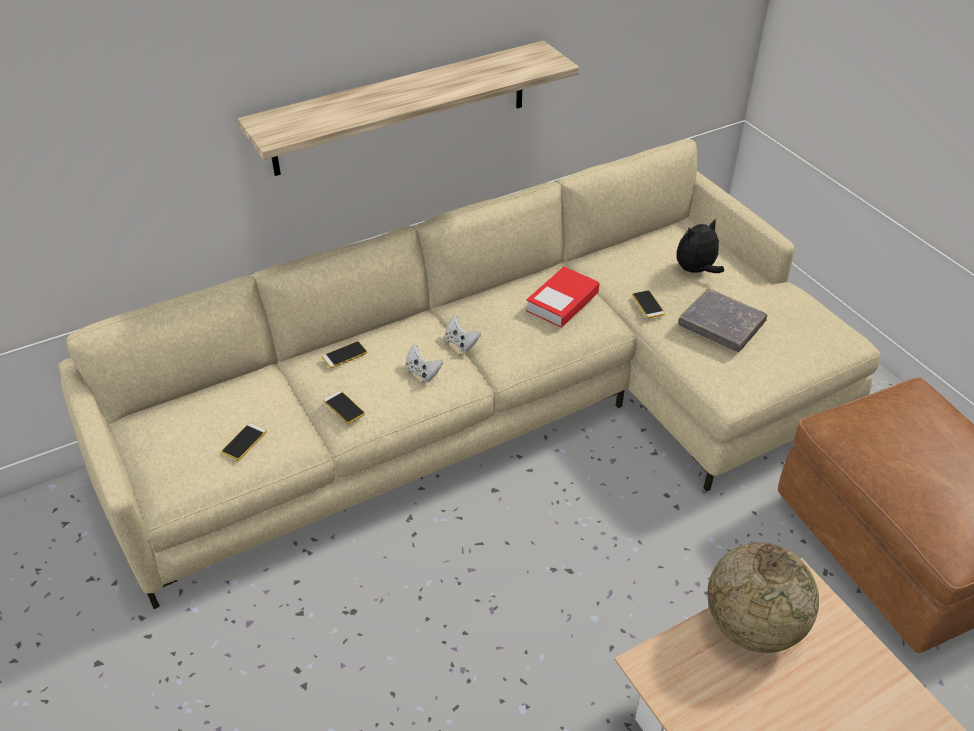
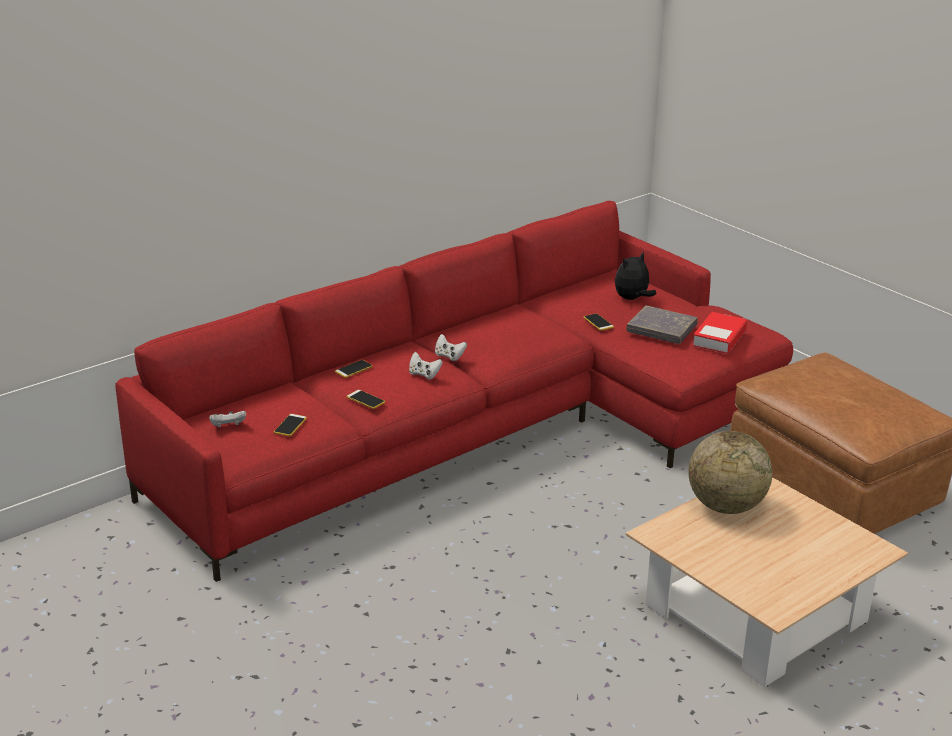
camera: 10 degrees left, 15 degrees down
beige sofa [59,139,880,609] -> red sofa [115,201,793,582]
shelf [237,41,579,176] -> none
book [526,267,599,328] -> book moved to [692,312,747,354]
none -> white game controller [209,411,246,428]

